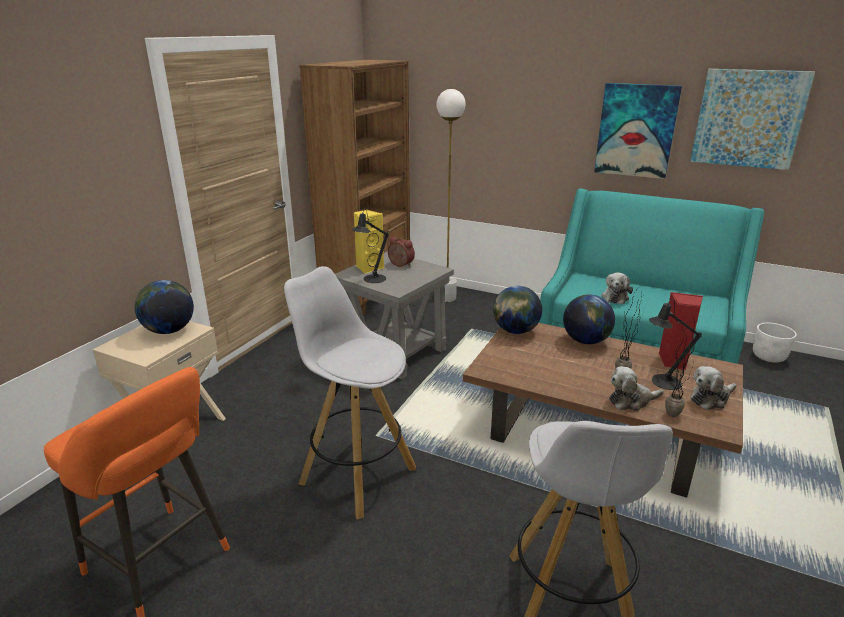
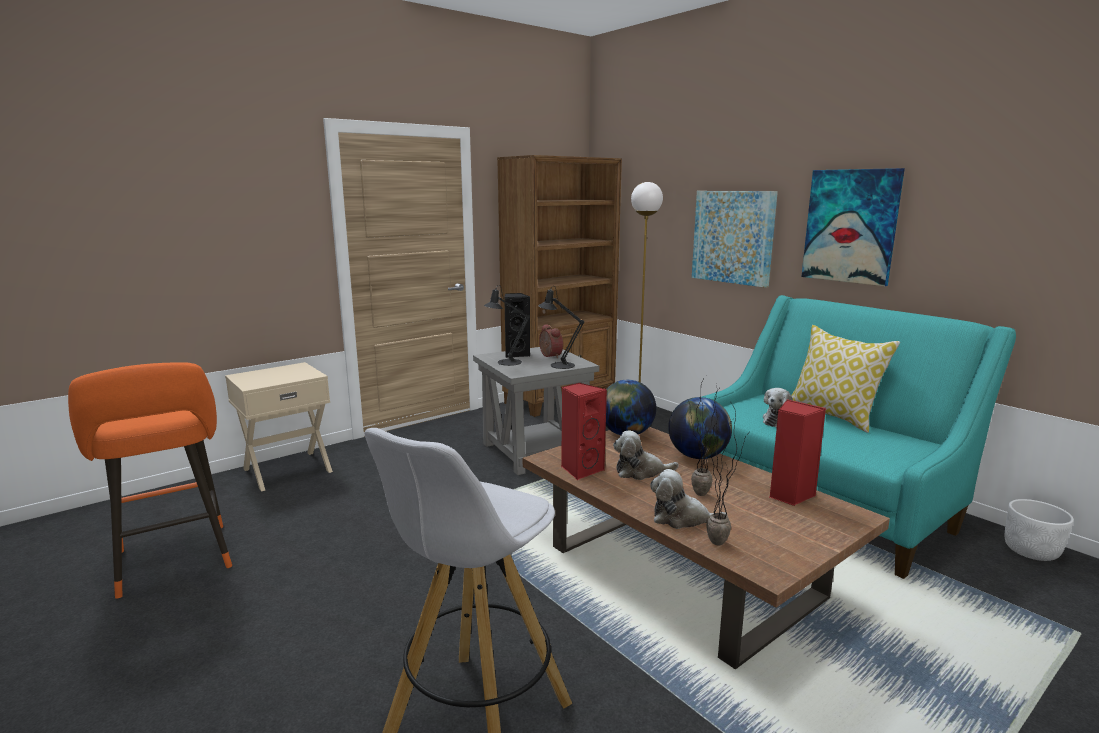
camera: 25 degrees right, 10 degrees down
globe [135,280,194,334] -> none
white stool [284,266,416,519] -> none
yellow speaker [353,209,384,274] -> black speaker [504,293,531,358]
black table lamp [649,299,702,390] -> black table lamp moved to [538,286,584,369]
picture [690,69,815,170] -> picture moved to [692,191,778,288]
plush toy [690,366,737,410] -> plush toy moved to [613,431,679,480]
none -> red speaker [561,383,607,480]
none -> pillow [791,325,900,433]

